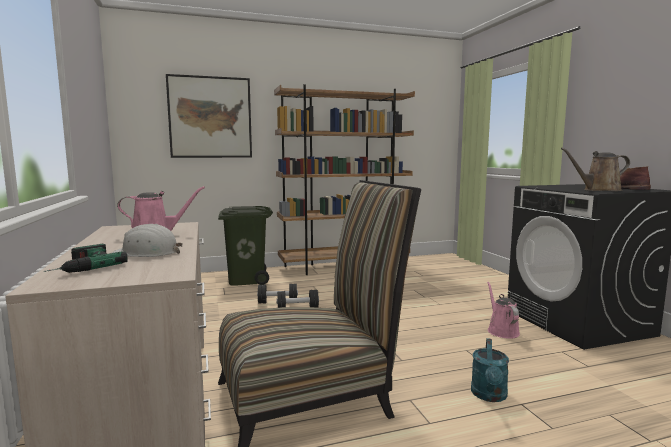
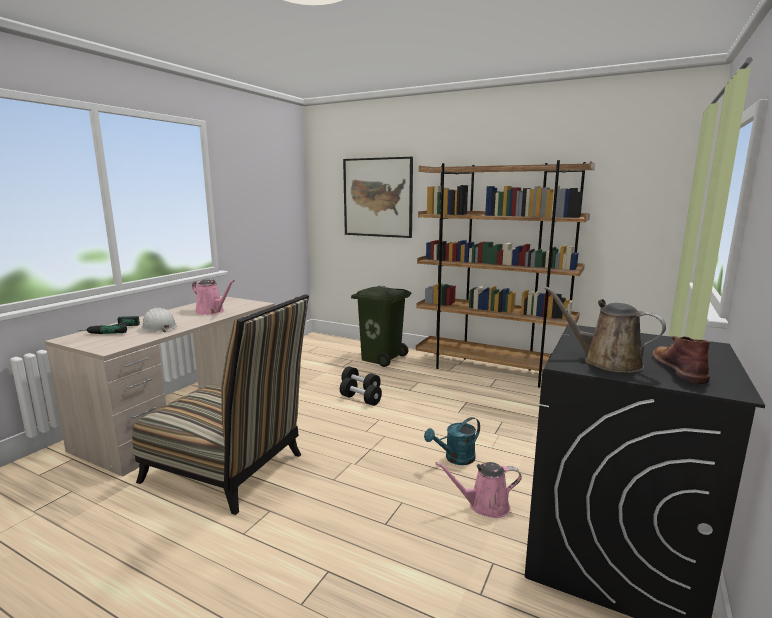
camera: 45 degrees right, 5 degrees up
turquoise watering can [471,338,509,402] -> turquoise watering can moved to [424,417,480,465]
pink watering can [487,282,520,339] -> pink watering can turned 135 degrees counterclockwise [435,462,522,518]

